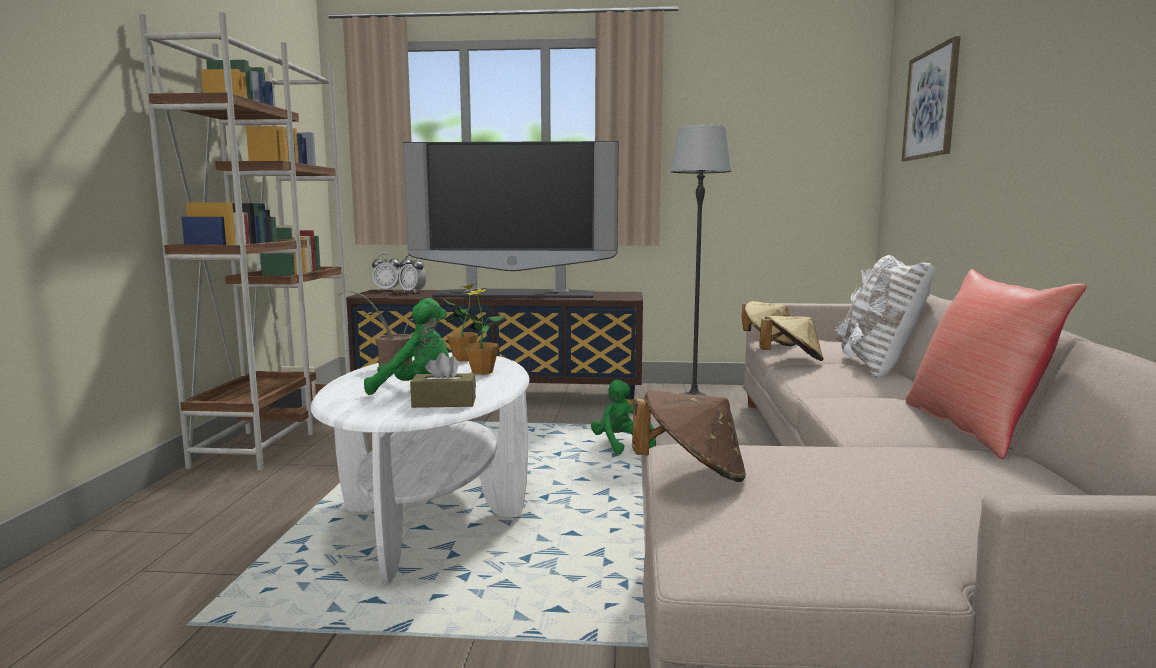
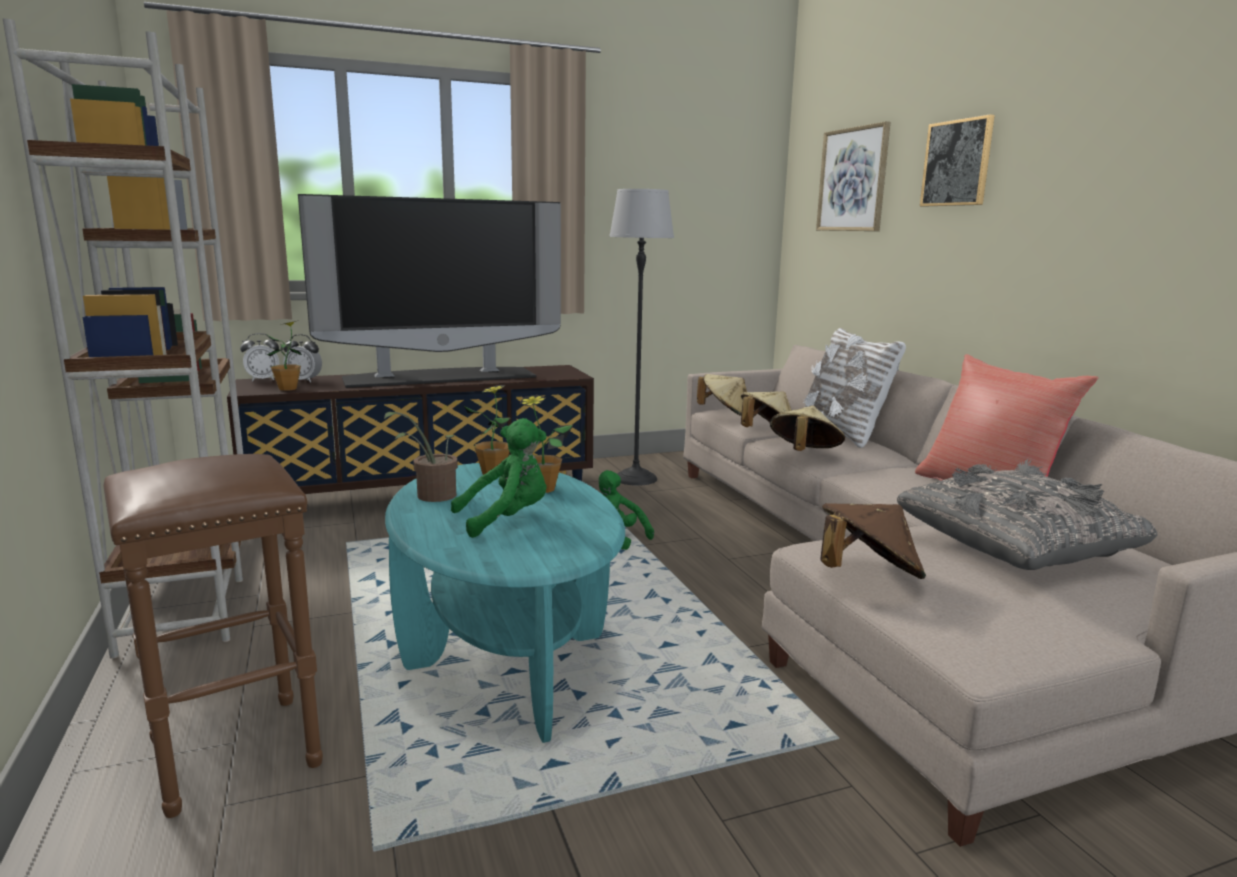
camera: 25 degrees left, 5 degrees up
white coffee table [311,352,529,584] -> turquoise coffee table [385,463,625,743]
brown tissue box [410,353,476,408] -> none
none -> brown stool [104,454,323,818]
none -> potted plant [267,321,302,391]
none -> beige hat [770,406,845,451]
none -> grey pillow [897,459,1158,570]
none -> picture [920,114,995,207]

